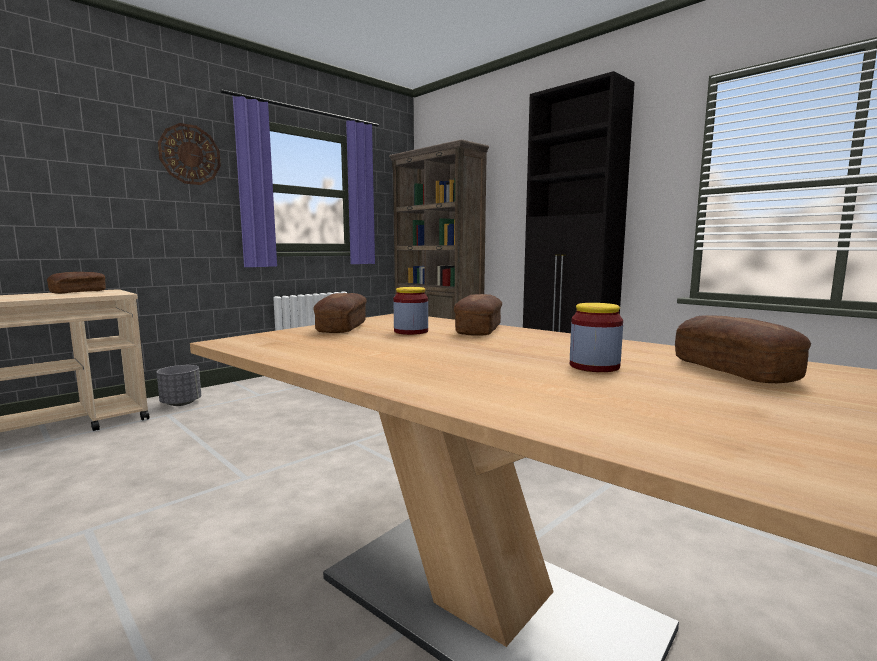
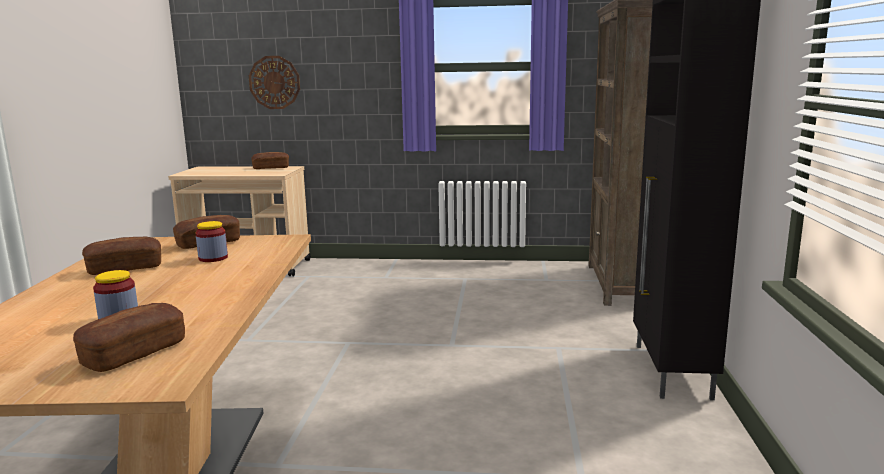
camera: 50 degrees right, 5 degrees up
grey planter [157,365,201,406] -> none
wall clock [158,123,221,185] -> wall clock moved to [249,56,300,109]
bread [454,294,502,336] -> bread moved to [82,236,161,275]

